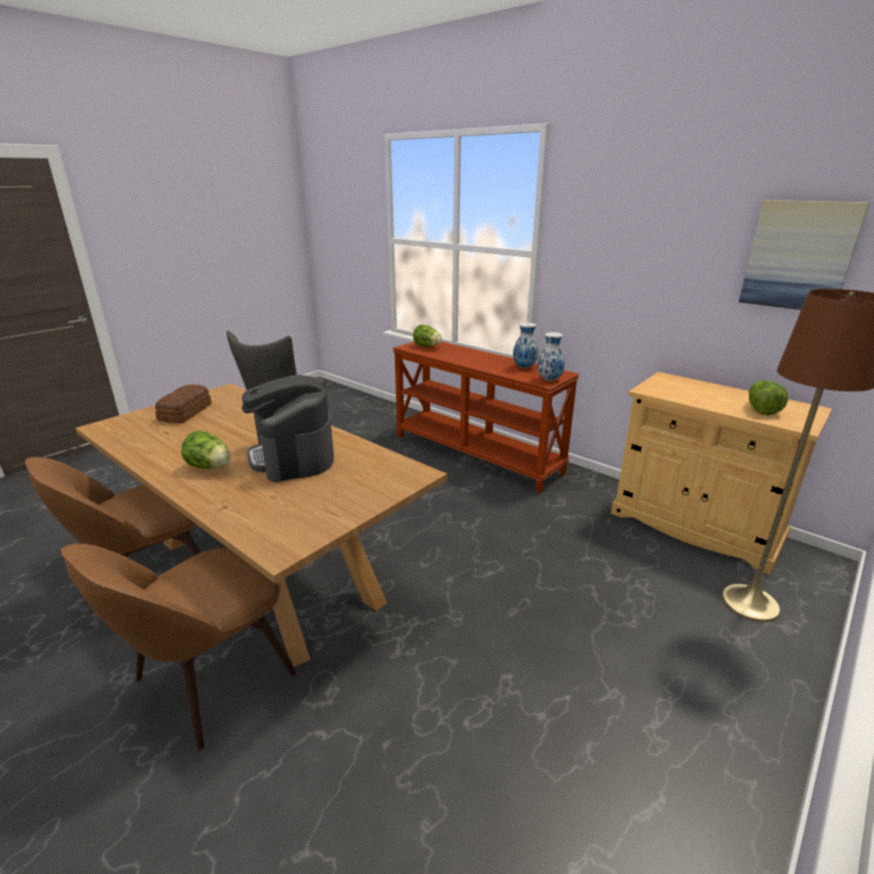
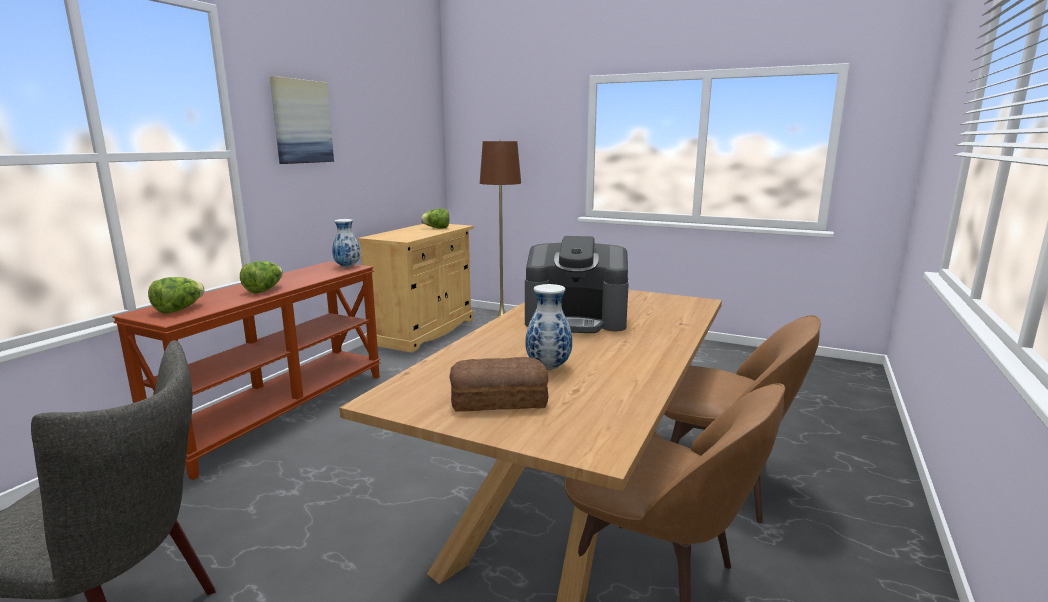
camera: 105 degrees left, 10 degrees down
lettuce [181,430,231,469] -> lettuce moved to [240,261,283,294]
coffee machine [242,375,334,482] -> coffee machine turned 45 degrees clockwise [525,236,629,333]
vase [513,323,538,368] -> vase moved to [526,284,572,370]
picture [739,200,870,310] -> picture moved to [270,76,334,164]

